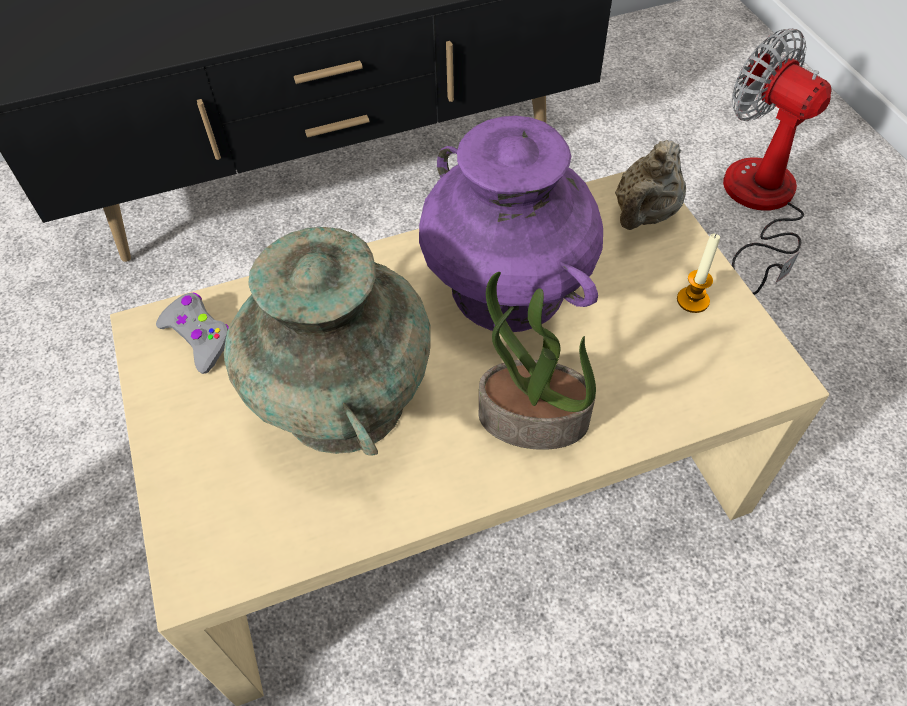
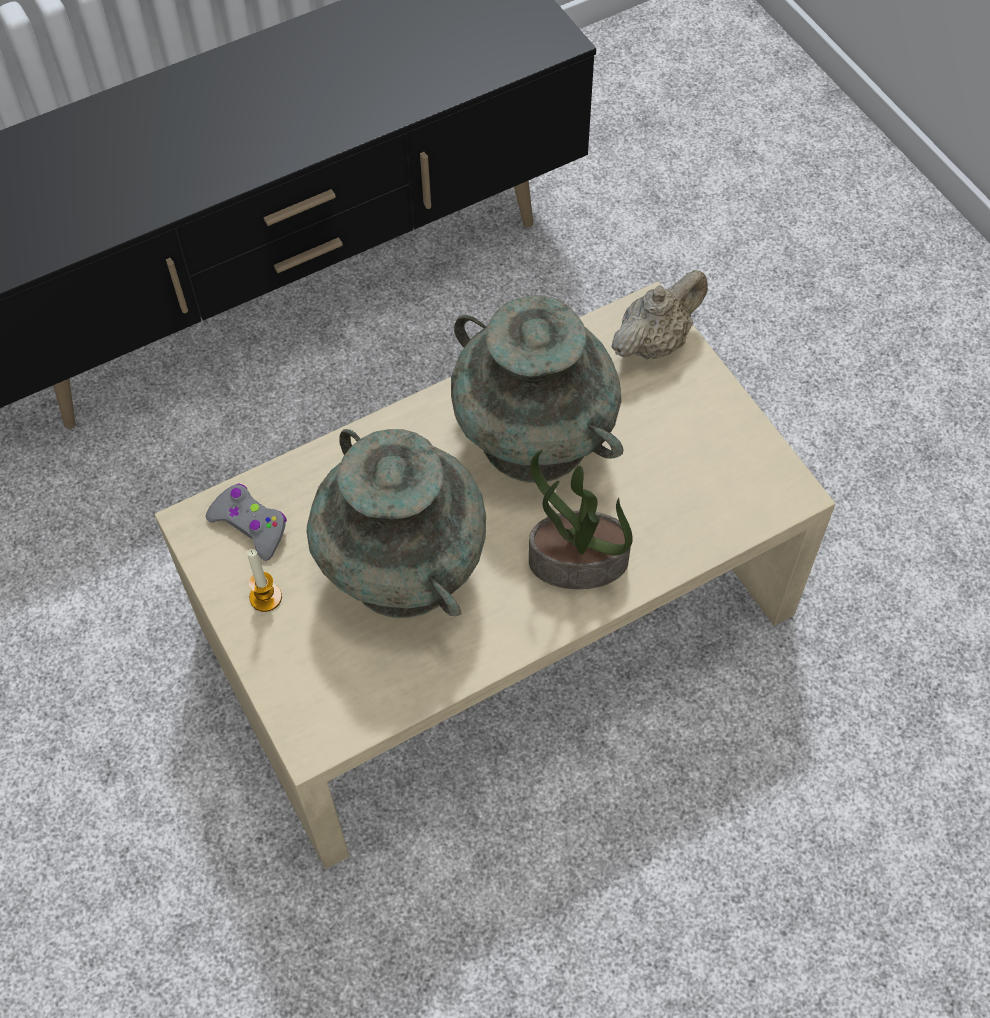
camera: 10 degrees left, 5 degrees up
purple vase [419,116,603,332] -> turquoise vase [451,295,624,483]
beige teapot [615,140,686,230] -> beige teapot turned 150 degrees counterclockwise [612,270,708,359]
candle [677,234,720,313] -> candle moved to [247,549,282,612]
fan [723,28,831,295] -> none

